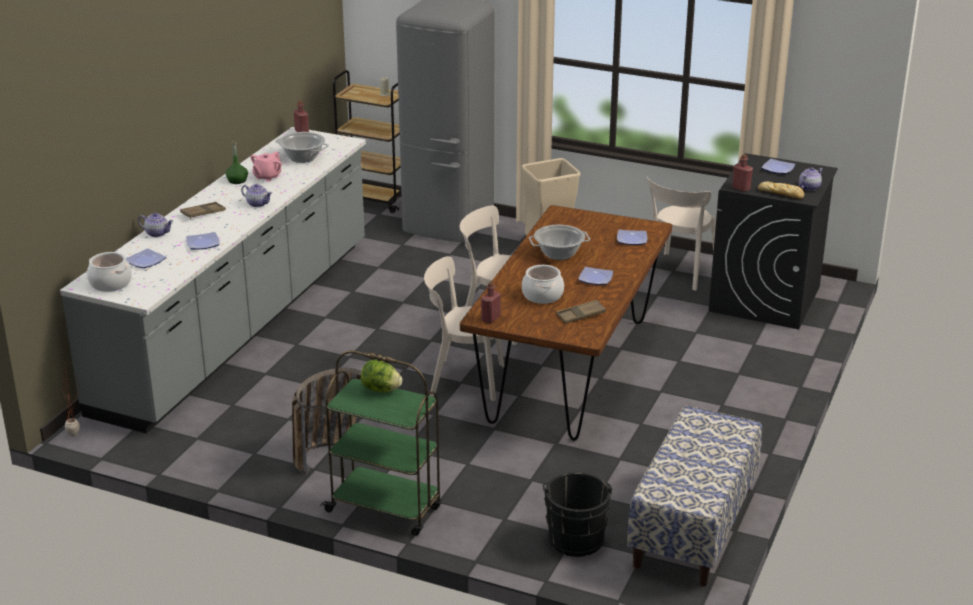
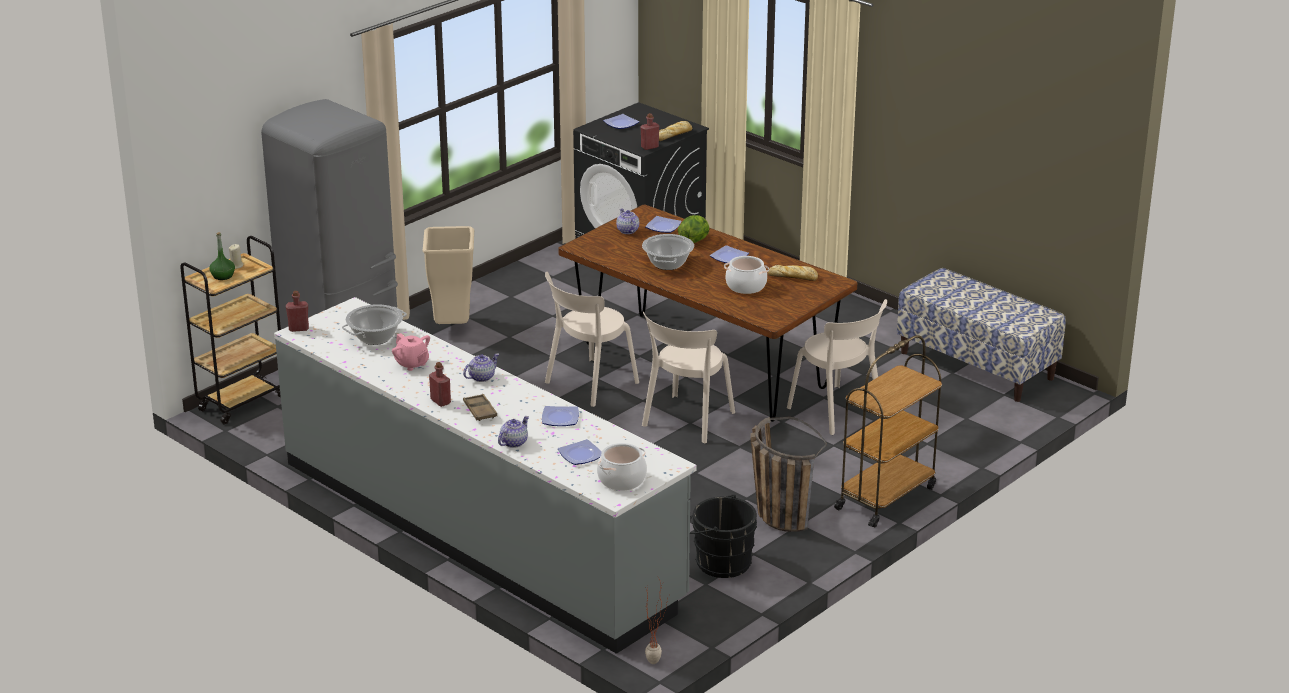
camera: 70 degrees left, 0 degrees up
green bottle [225,141,248,184] -> green bottle moved to [209,232,235,280]
green cart [320,350,442,536] -> brown cart [834,335,942,527]
lettuce [361,360,402,393] -> lettuce moved to [678,215,710,243]
red bottle [481,282,501,324] -> red bottle moved to [429,362,451,407]
black bucket [543,472,612,557] -> black bucket moved to [690,494,757,578]
brown tray [557,300,606,324] -> bread [768,265,818,281]
beige chair [647,177,716,291] -> beige chair moved to [787,299,887,435]
teapot [799,168,823,191] -> teapot moved to [616,208,639,234]

